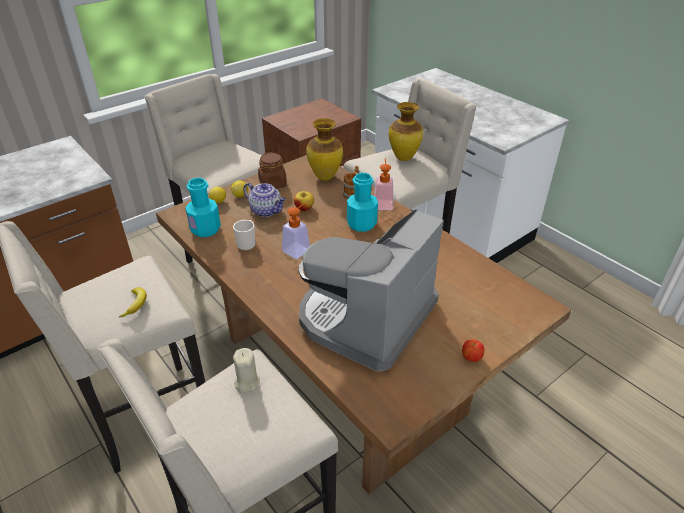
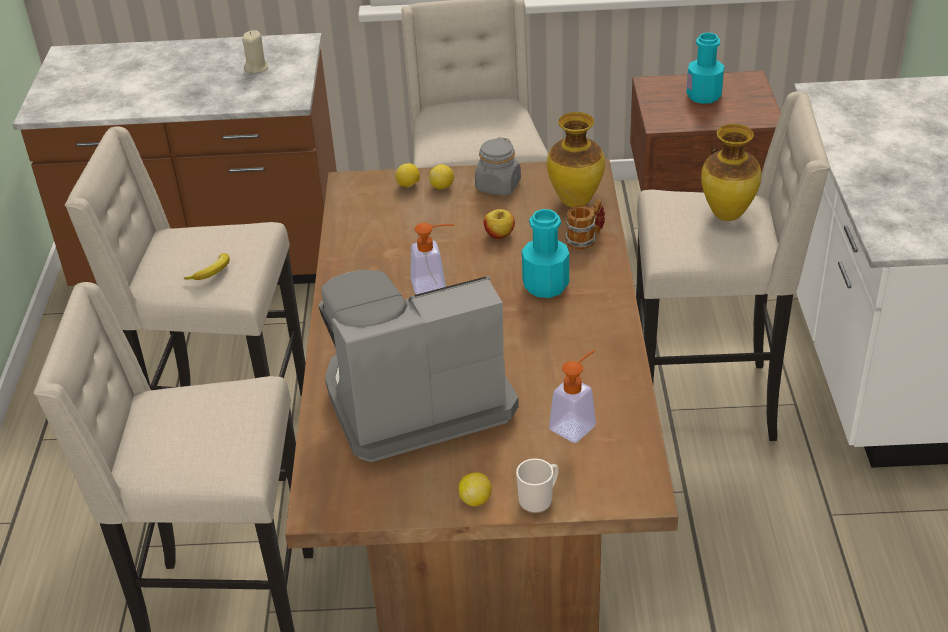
camera: 40 degrees right, 0 degrees up
turquoise bottle [185,178,221,237] -> turquoise bottle moved to [686,33,724,104]
mug [233,220,256,251] -> mug moved to [516,458,559,513]
beige candle [233,348,260,393] -> beige candle moved to [242,30,268,74]
teapot [243,183,286,217] -> none
brown jar [258,152,287,189] -> grey jar [475,137,521,195]
soap dispenser [374,158,394,210] -> soap dispenser moved to [549,350,596,443]
apple [462,339,484,362] -> lemon [459,472,492,506]

